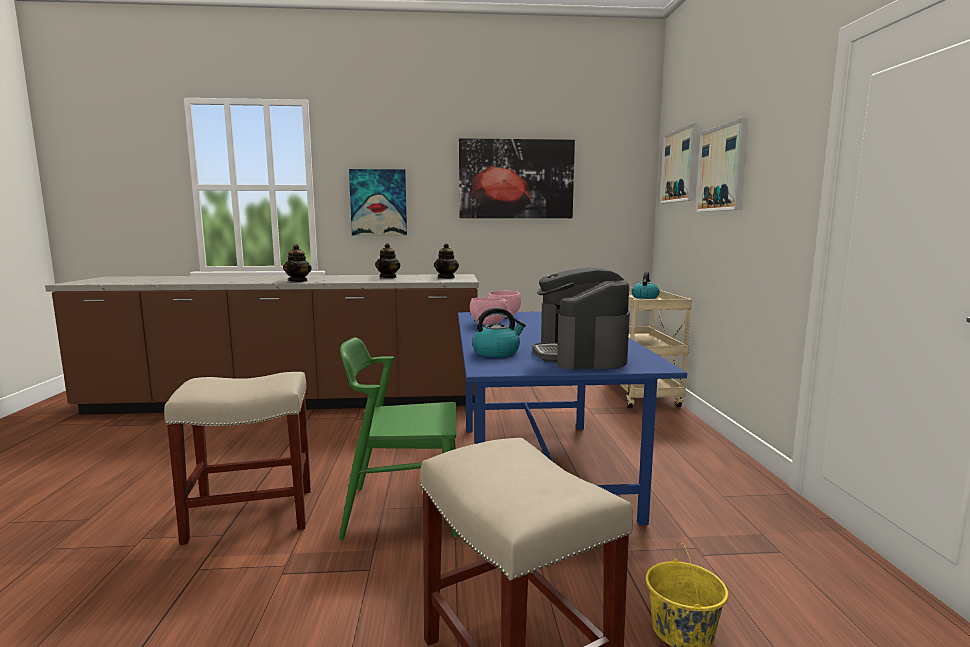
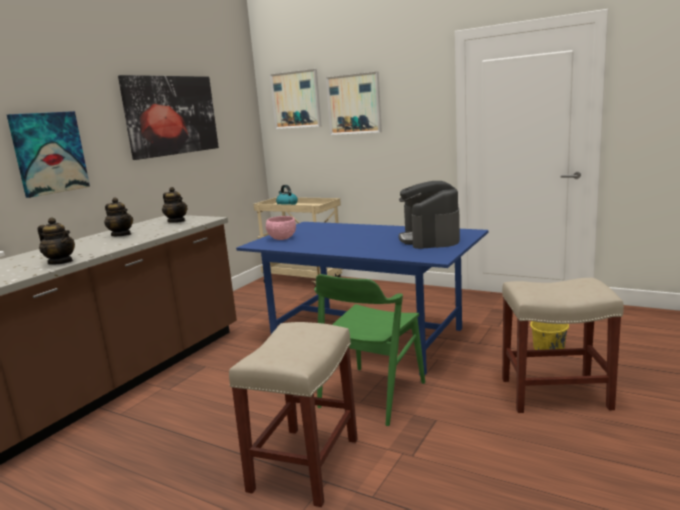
camera: 55 degrees left, 5 degrees up
pink bowl [470,298,507,325] -> none
kettle [472,308,526,357] -> none
coffee machine [533,267,630,369] -> coffee machine turned 60 degrees clockwise [399,181,460,249]

